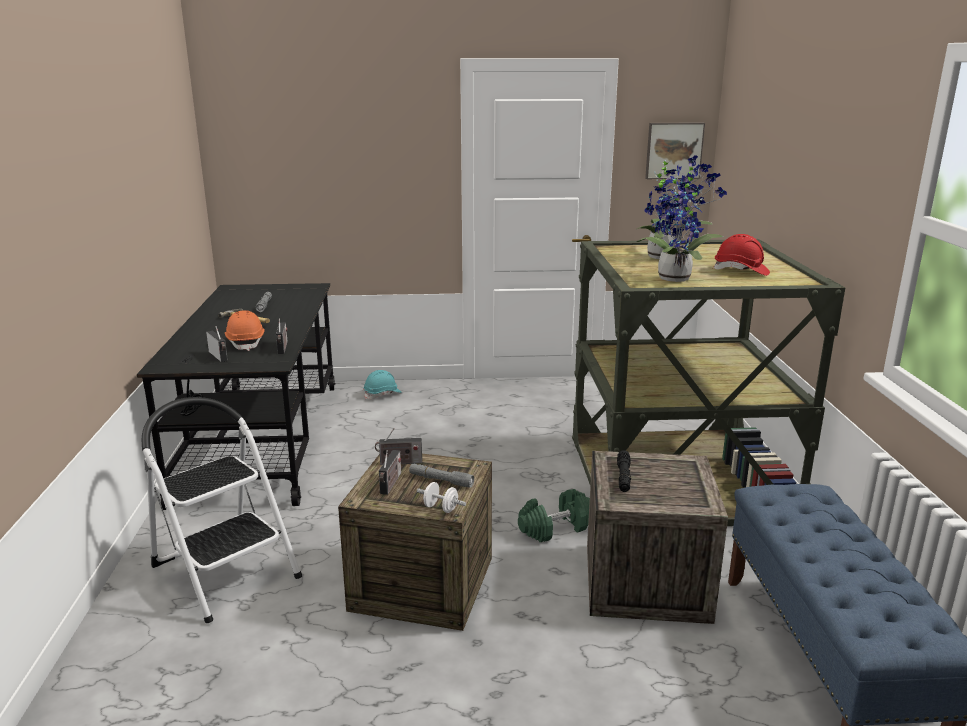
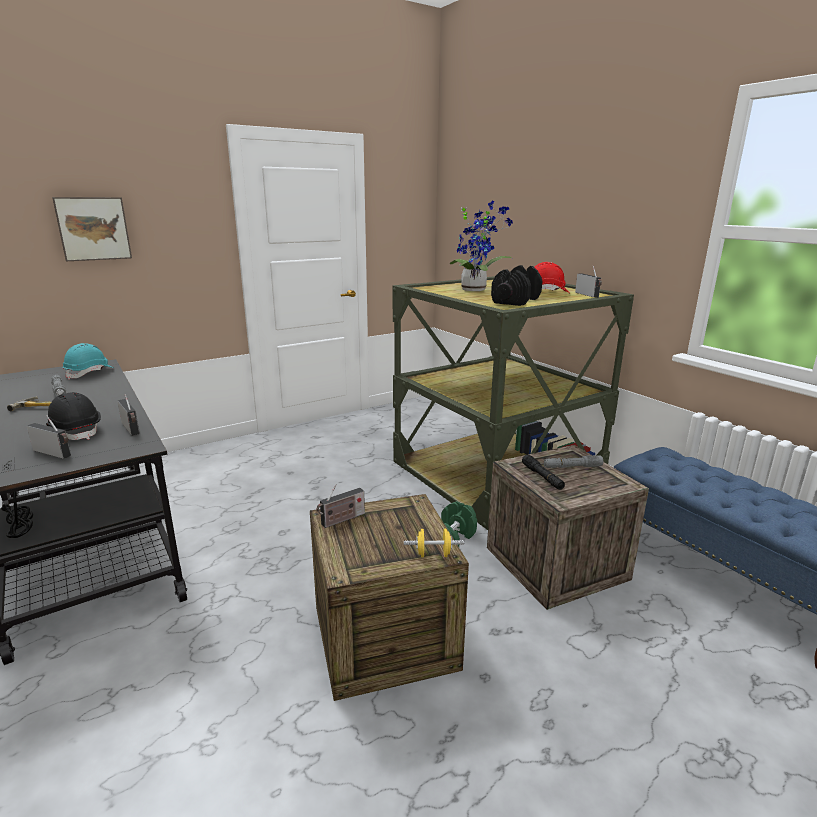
camera: 30 degrees left, 0 degrees up
step ladder [142,397,302,623] -> none
orange hard hat [225,310,265,351] -> black hard hat [46,392,101,440]
turquoise hard hat [364,370,402,399] -> turquoise hard hat moved to [63,343,113,380]
radio [379,450,401,495] -> radio moved to [575,265,602,298]
grey flashlight [409,464,474,488] -> grey flashlight moved to [544,455,603,468]
white dumbbell [417,482,466,513] -> yellow dumbbell [404,529,464,558]
potted plant [637,164,727,282] -> black dumbbell [491,265,542,306]
picture [645,123,705,179] -> picture moved to [52,197,132,261]

